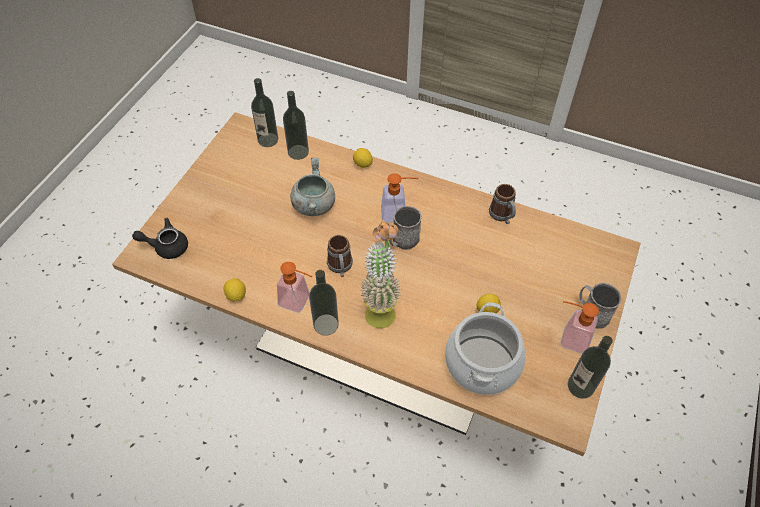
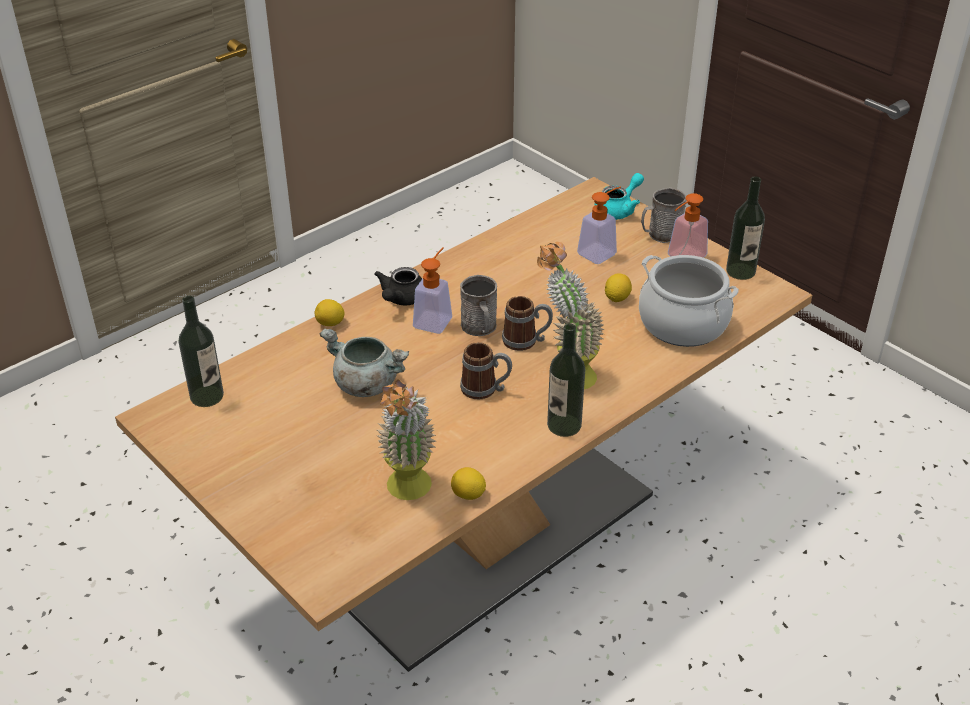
camera: 65 degrees left, 15 degrees down
black teapot [132,218,188,259] -> black teapot moved to [374,267,422,305]
soap dispenser [277,262,313,313] -> soap dispenser moved to [577,187,621,264]
bottle [283,91,309,160] -> none
mug [489,184,516,224] -> mug moved to [502,296,553,351]
none -> potted plant [377,379,437,500]
none -> turquoise teapot [594,173,644,220]

